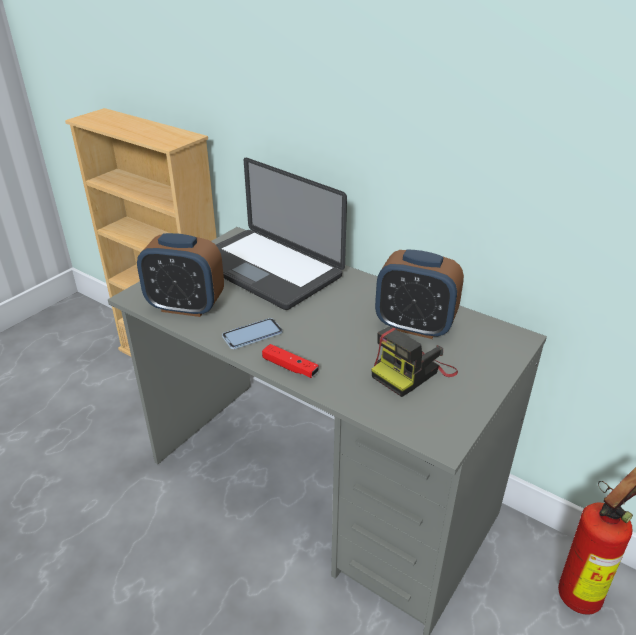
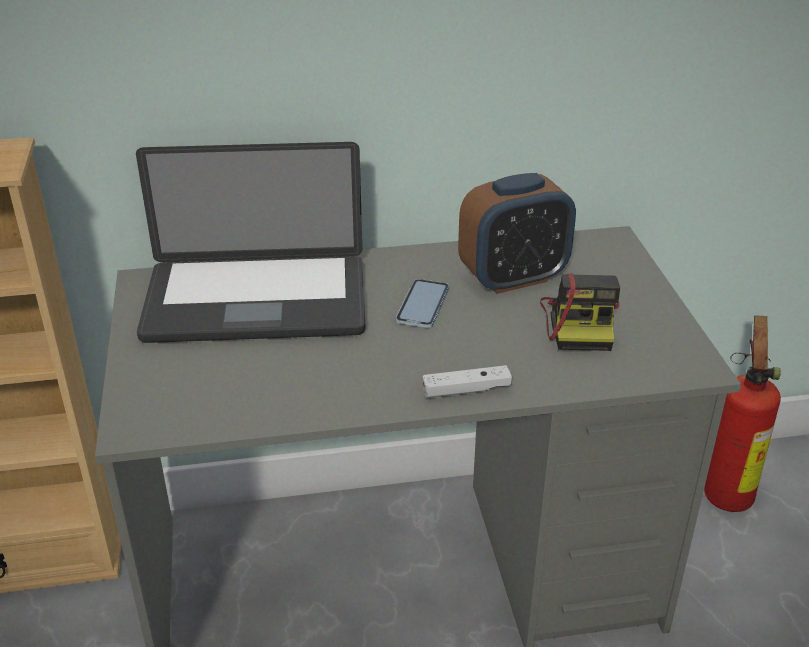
camera: 45 degrees left, 0 degrees up
alarm clock [137,233,224,317] -> none
phone [222,318,283,349] -> phone moved to [395,279,449,328]
red game controller [262,344,319,378] -> white game controller [423,365,512,398]

